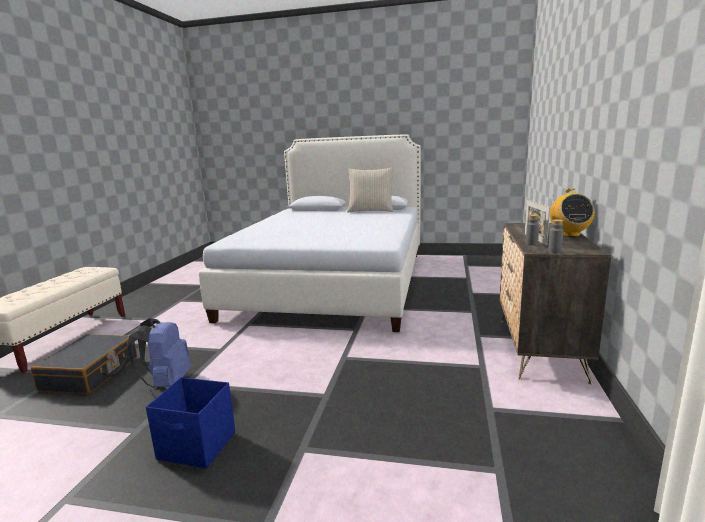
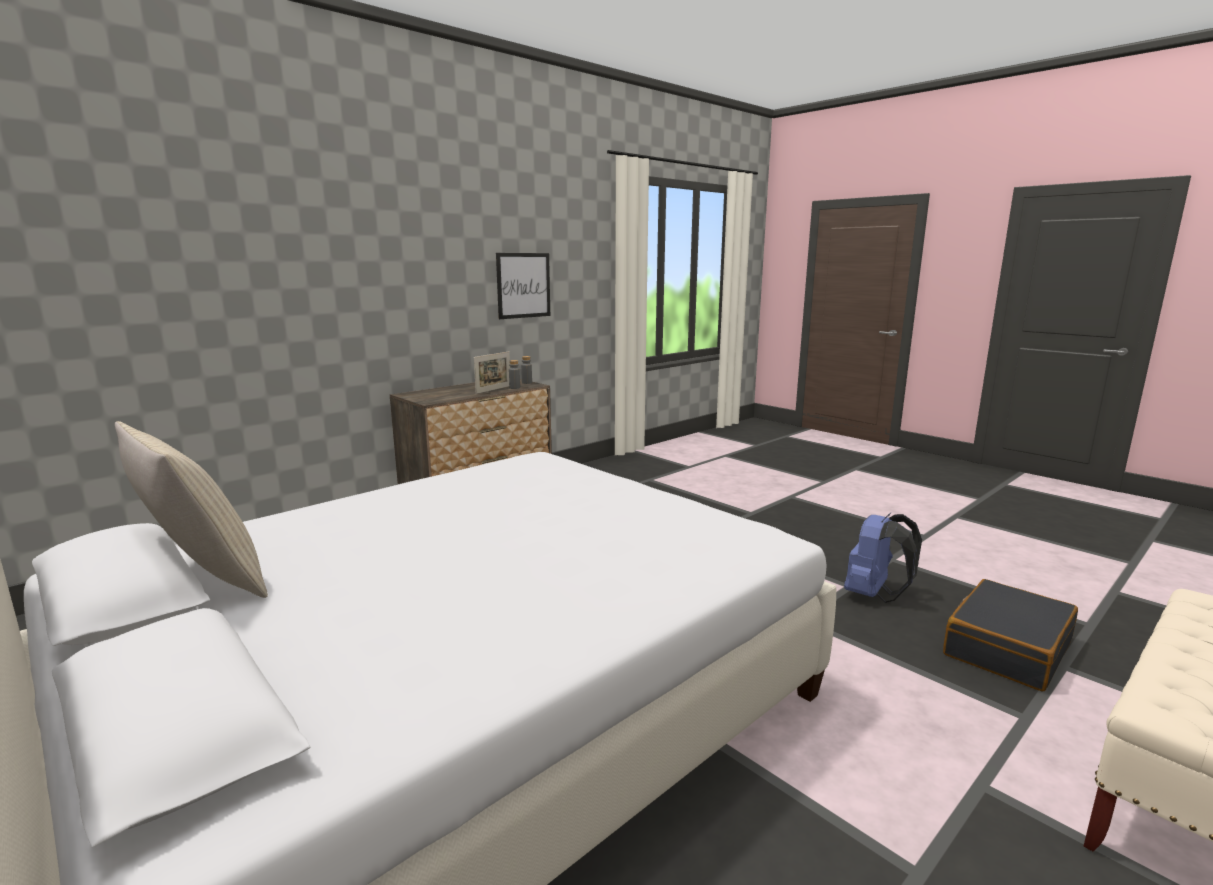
camera: 145 degrees left, 0 degrees up
blue storage box [146,377,235,468] -> none
radio [550,188,595,237] -> none
none -> picture [496,253,550,319]

